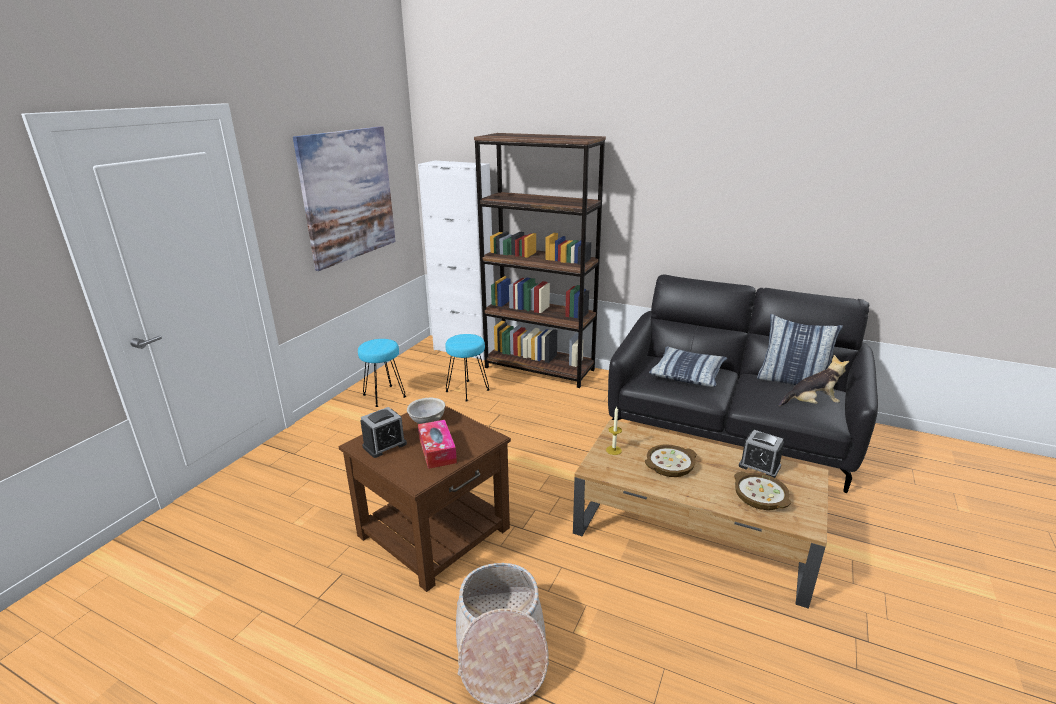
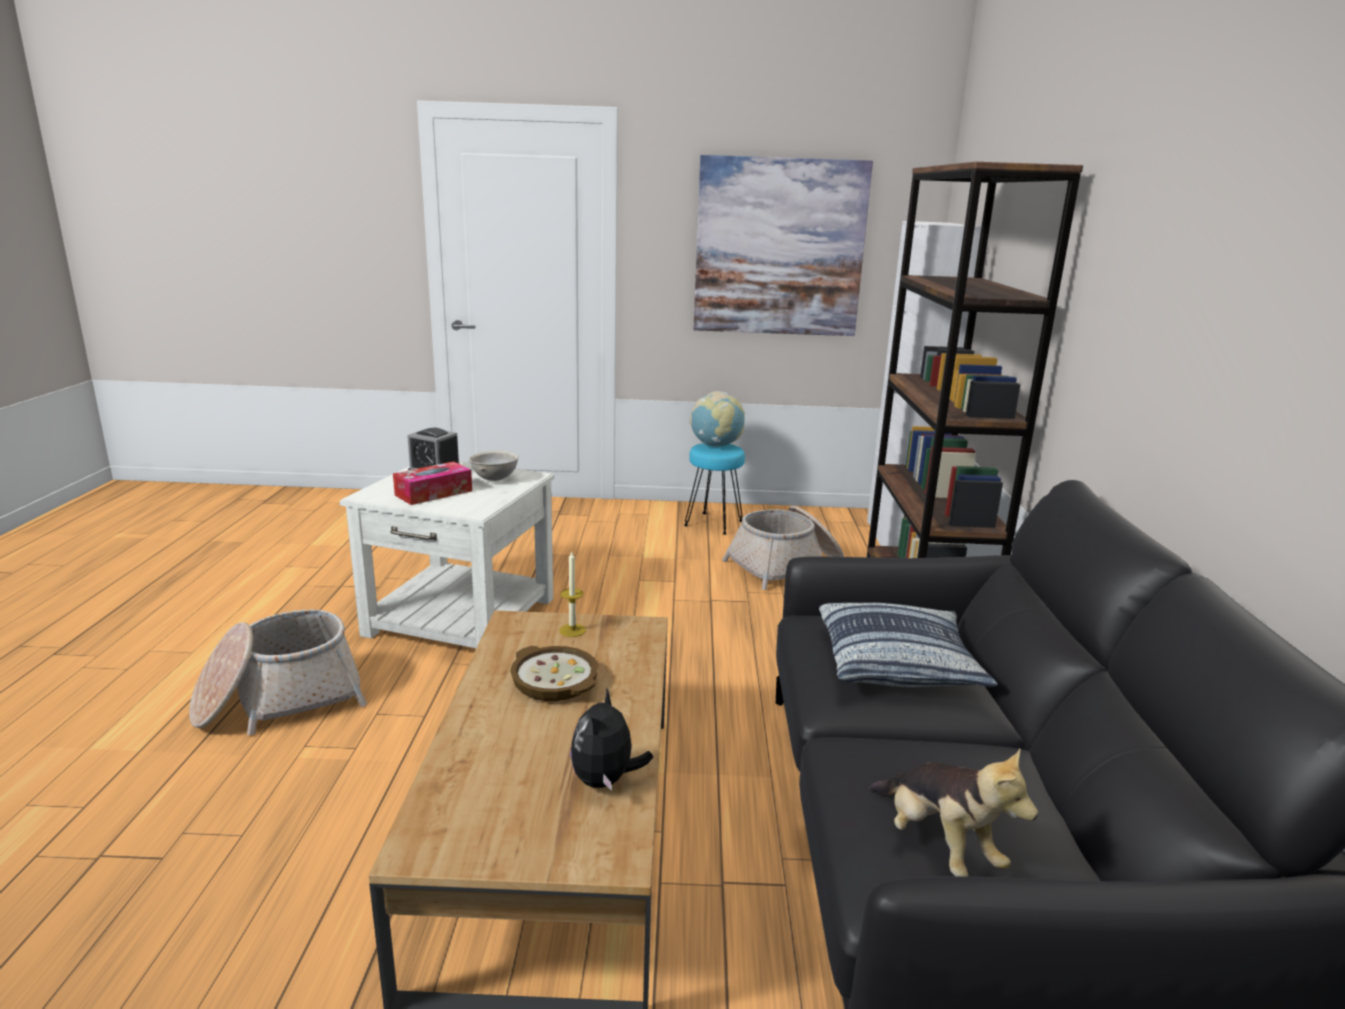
camera: 65 degrees right, 5 degrees down
brown side table [338,406,511,592] -> white side table [340,461,554,648]
turquoise stool [445,334,490,401] -> basket [722,506,844,590]
bowl [734,471,792,510] -> none
alarm clock [739,430,784,478] -> plush toy [570,687,653,791]
pillow [757,314,843,393] -> none
none -> globe [689,391,745,447]

